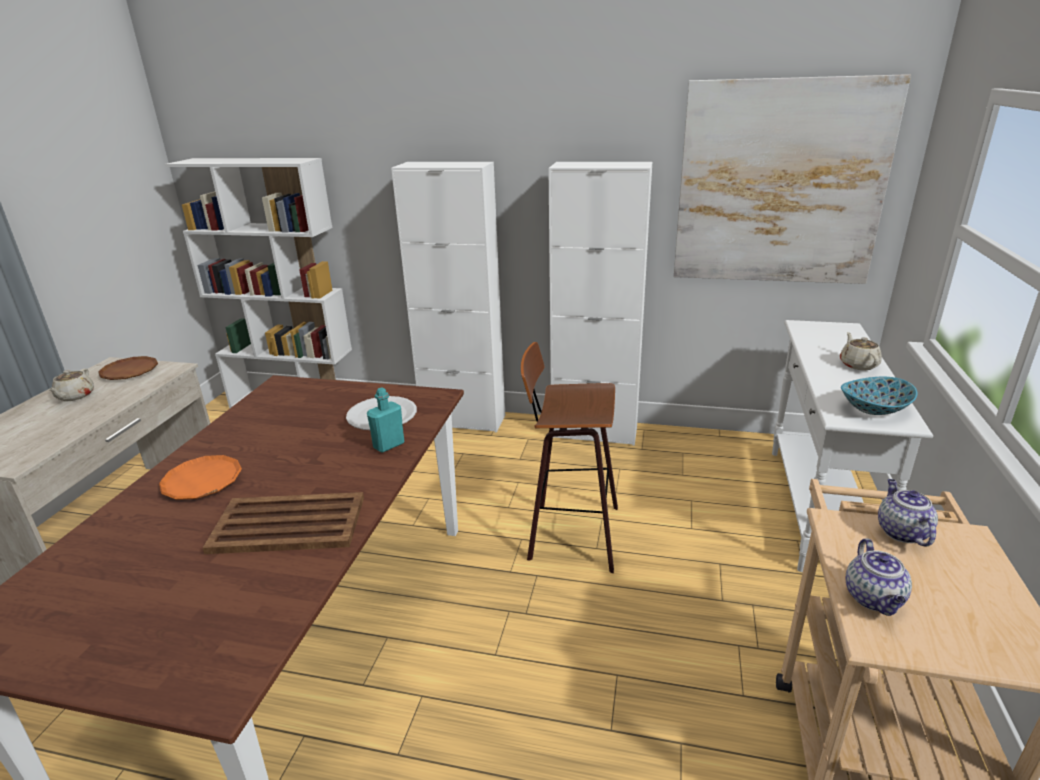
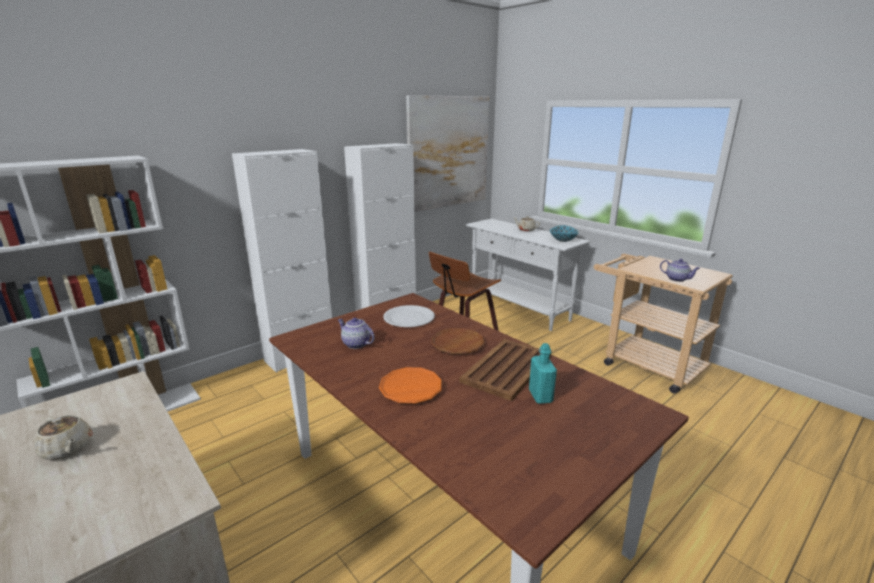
camera: 55 degrees left, 5 degrees down
brown plate [98,356,158,380] -> brown plate moved to [432,328,485,354]
turquoise bottle [367,387,404,452] -> turquoise bottle moved to [529,343,557,404]
teapot [878,479,938,547] -> teapot moved to [338,318,375,349]

